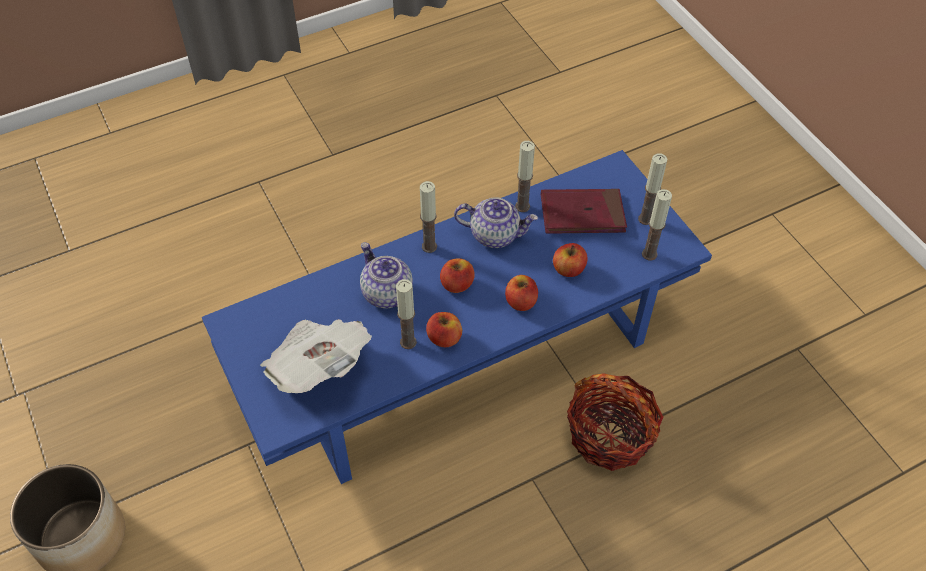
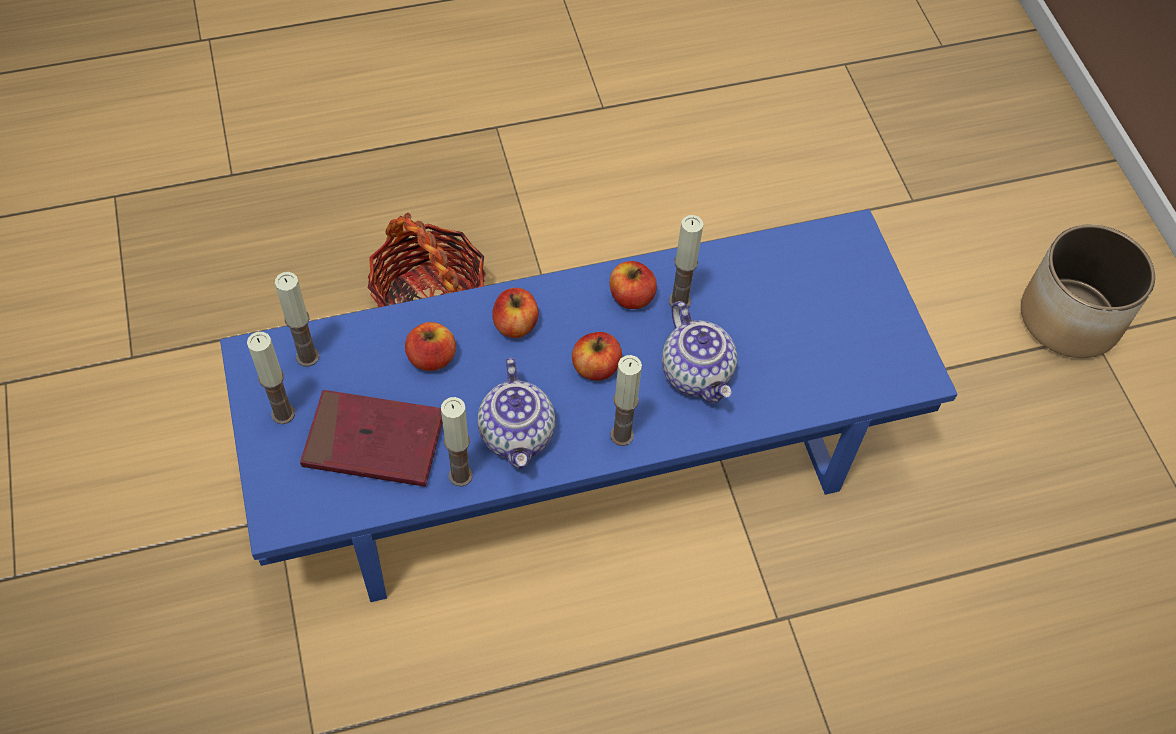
camera: 170 degrees left, 5 degrees up
newspaper [260,319,372,393] -> none
teapot [454,197,538,248] -> teapot turned 120 degrees counterclockwise [478,358,555,469]

